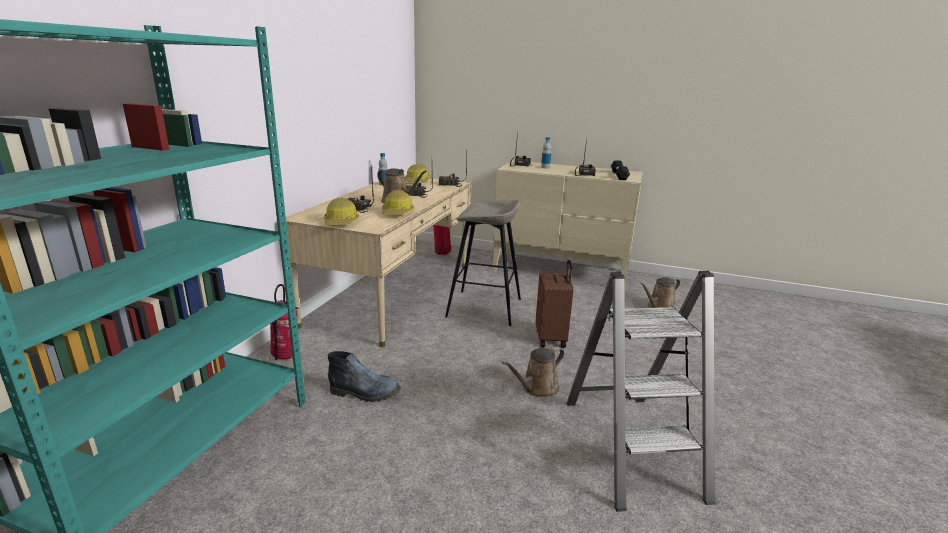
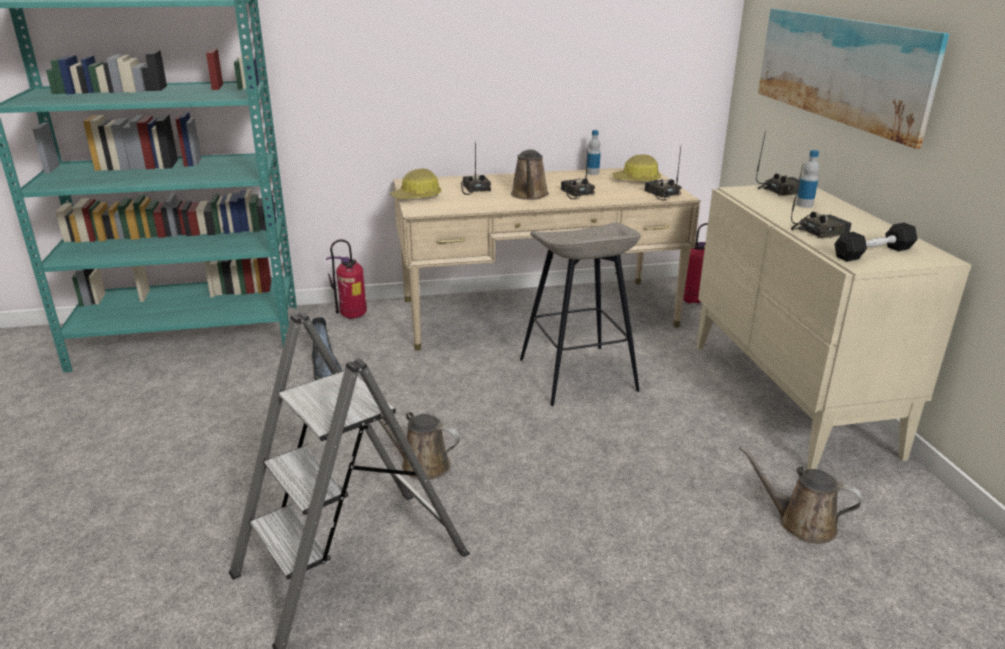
camera: 60 degrees right, 5 degrees up
hard hat [382,190,414,215] -> none
brown suitcase [535,260,573,348] -> none
none -> picture [758,9,949,149]

